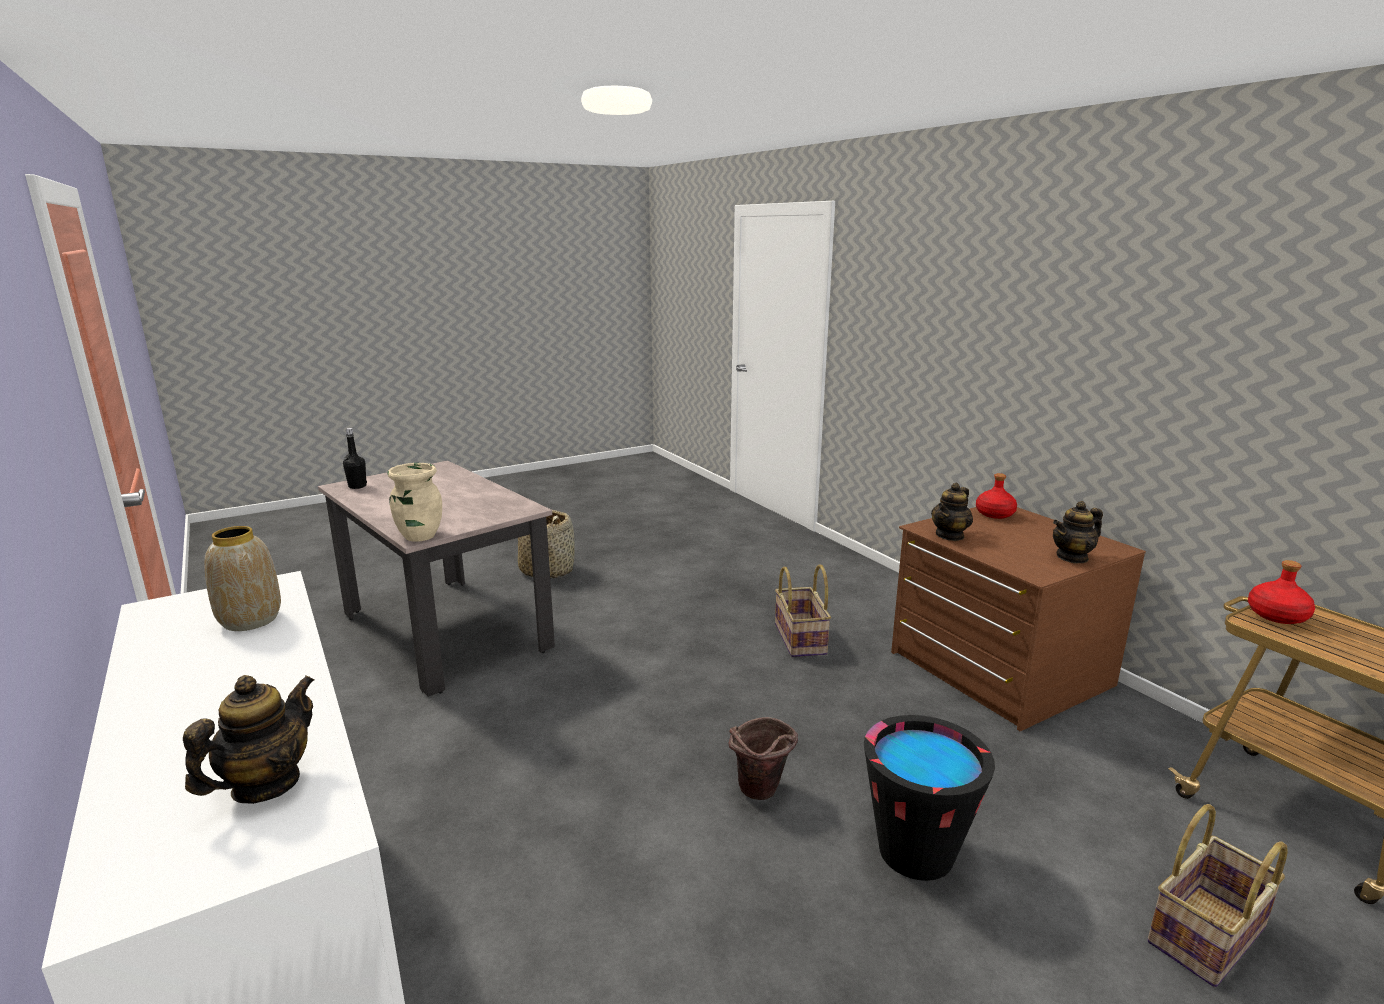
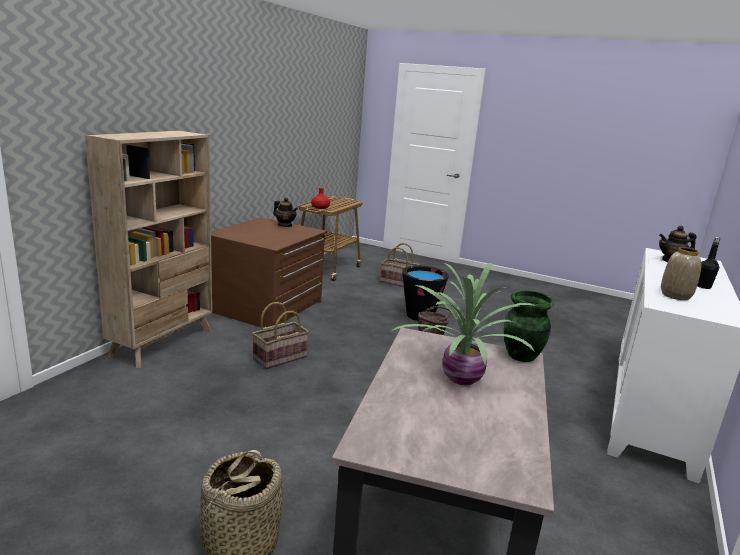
camera: 125 degrees left, 0 degrees up
black bottle [343,428,367,489] -> black bottle moved to [697,237,721,289]
beige vase [387,463,442,542] -> green vase [504,290,554,362]
teapot [931,483,973,541] -> none
red bottle [976,473,1017,519] -> none
none -> beige bookcase [85,131,212,368]
none -> potted plant [390,263,536,385]

